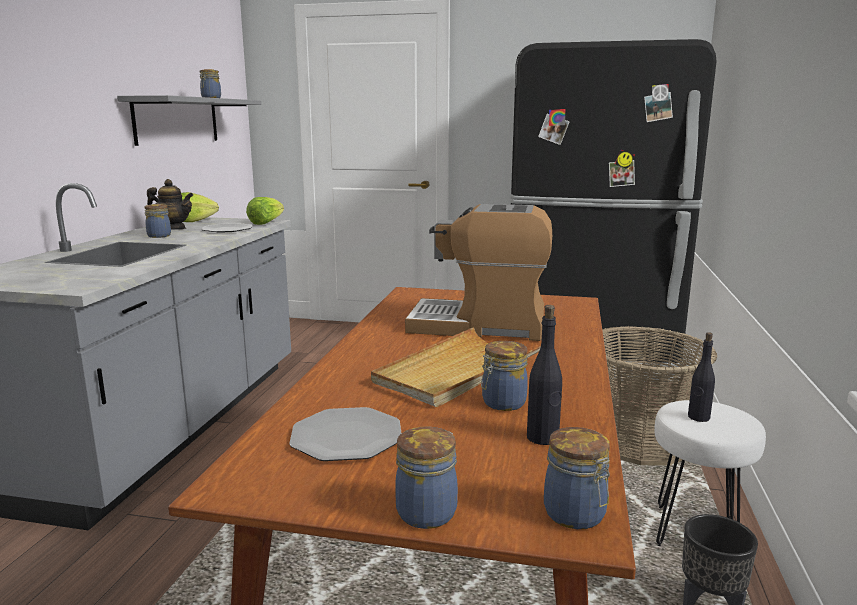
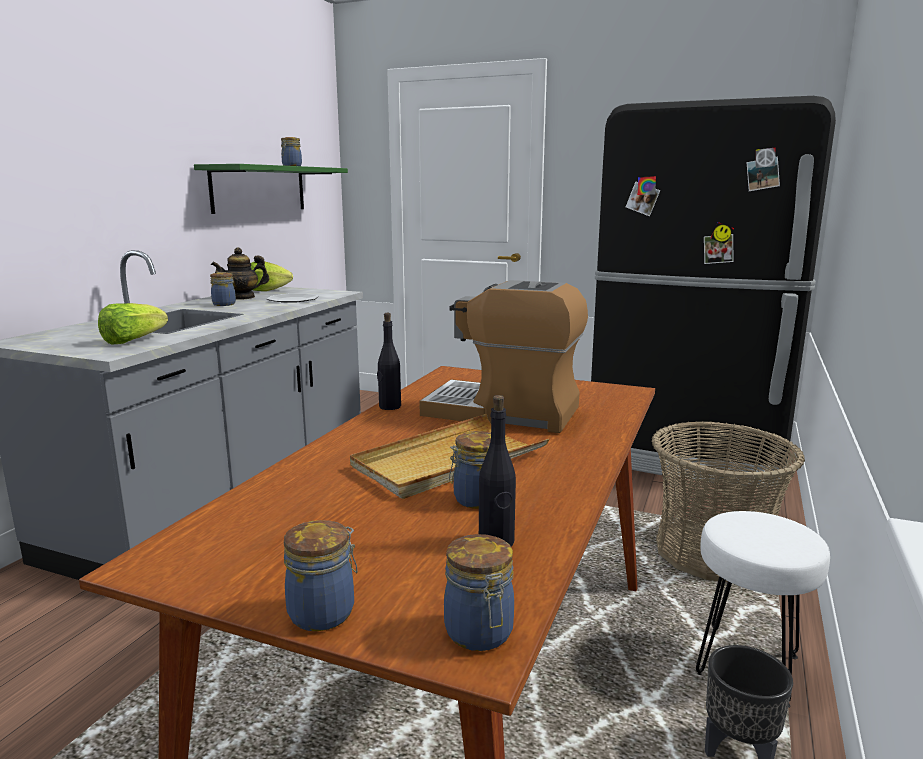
camera: 10 degrees right, 0 degrees up
grey shelf [117,95,261,146] -> green shelf [194,164,348,214]
teapot [147,179,193,230] -> teapot turned 135 degrees clockwise [211,247,270,300]
lettuce [246,197,284,225] -> lettuce moved to [98,303,168,345]
plate [289,407,401,461] -> none
black bottle [688,332,715,422] -> black bottle moved to [377,313,401,410]

